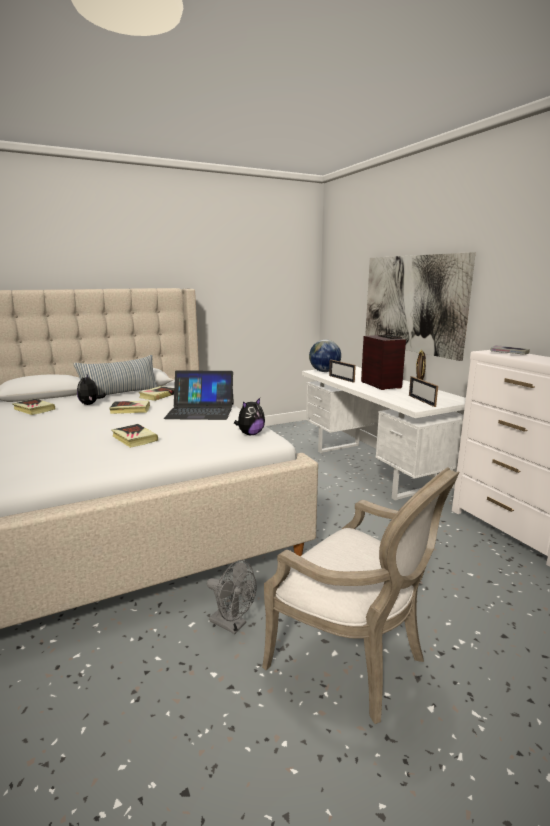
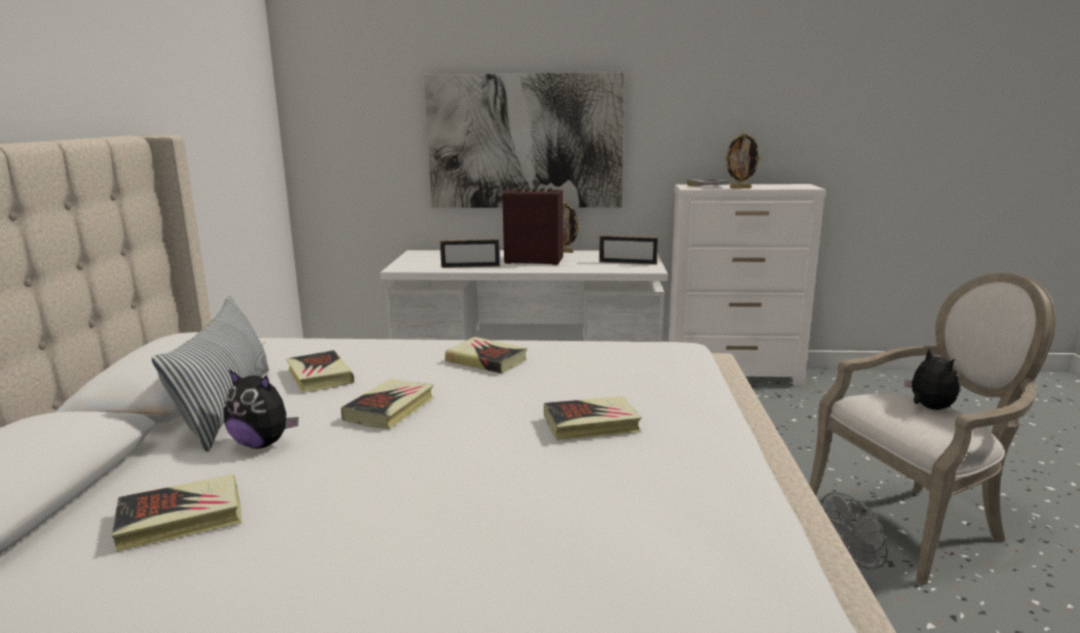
camera: 60 degrees left, 0 degrees up
laptop [164,370,234,420] -> book [445,337,527,373]
plush toy [234,398,265,435] -> plush toy moved to [904,348,959,410]
globe [309,340,341,372] -> none
none -> picture frame [725,132,761,189]

